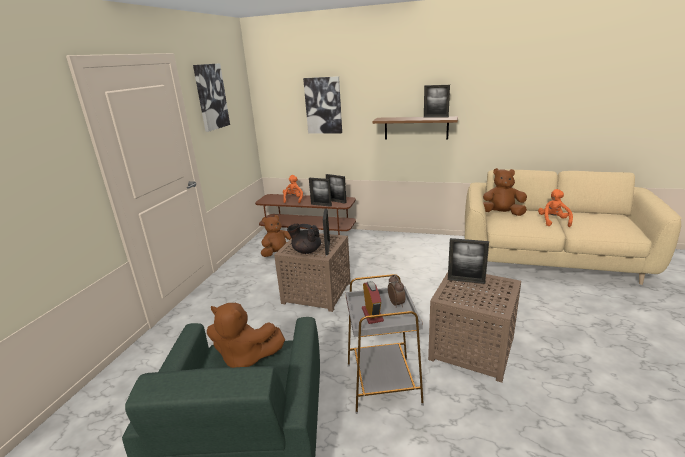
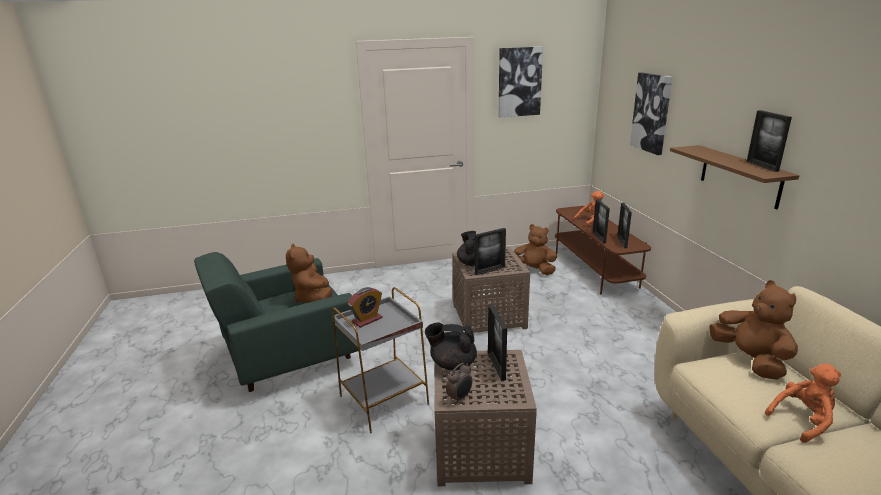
camera: 60 degrees right, 0 degrees up
alarm clock [388,274,406,308] -> alarm clock moved to [446,363,472,404]
none -> black teapot [425,323,477,370]

